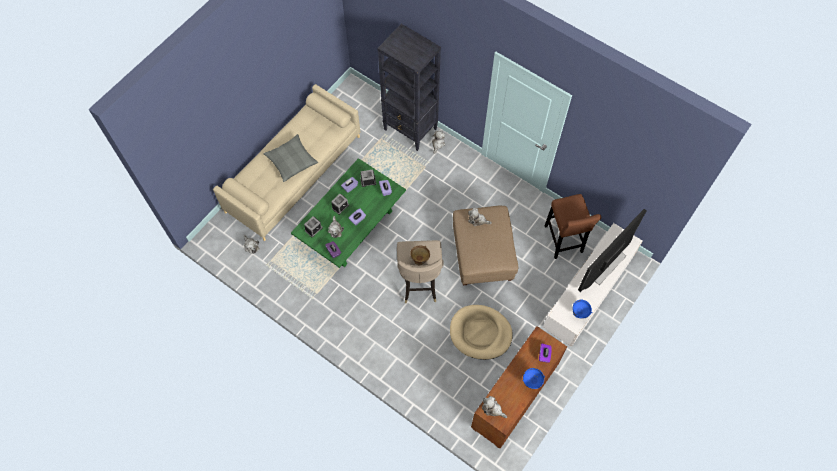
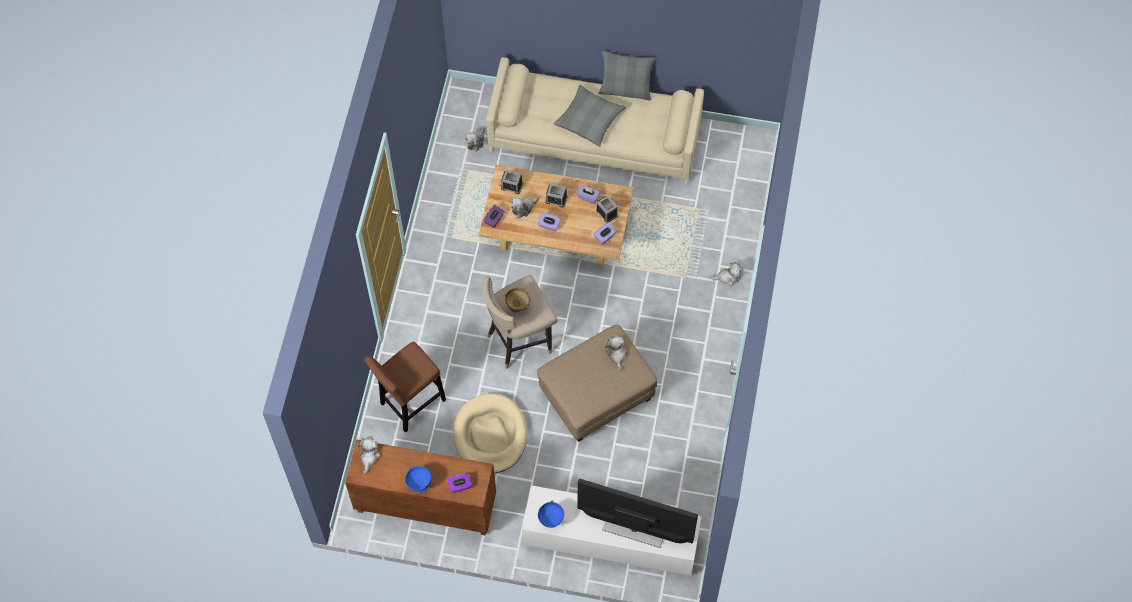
camera: 65 degrees right, 0 degrees up
green coffee table [291,158,406,268] -> beige coffee table [479,165,634,268]
black bookcase [377,24,441,151] -> none
brown stool [544,194,601,259] -> brown stool moved to [364,342,446,433]
none -> grey pillow [599,51,655,100]

